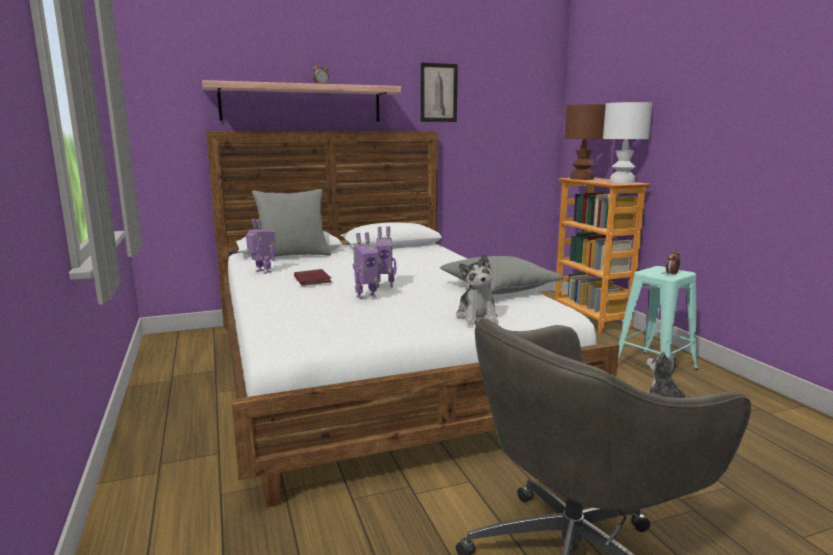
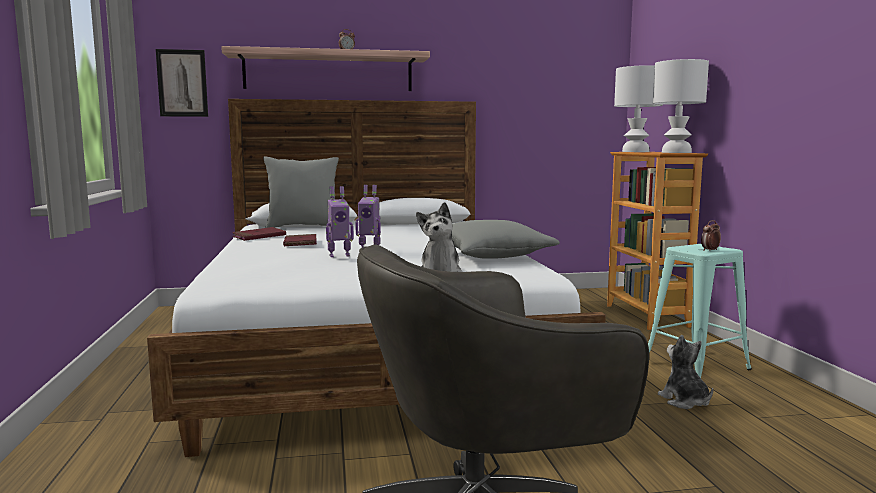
camera: 10 degrees right, 5 degrees down
toy robot [246,219,275,274] -> red book [232,227,286,241]
picture [420,63,458,122] -> picture moved to [156,49,208,117]
brown table lamp [564,104,606,180] -> white table lamp [614,65,663,152]

